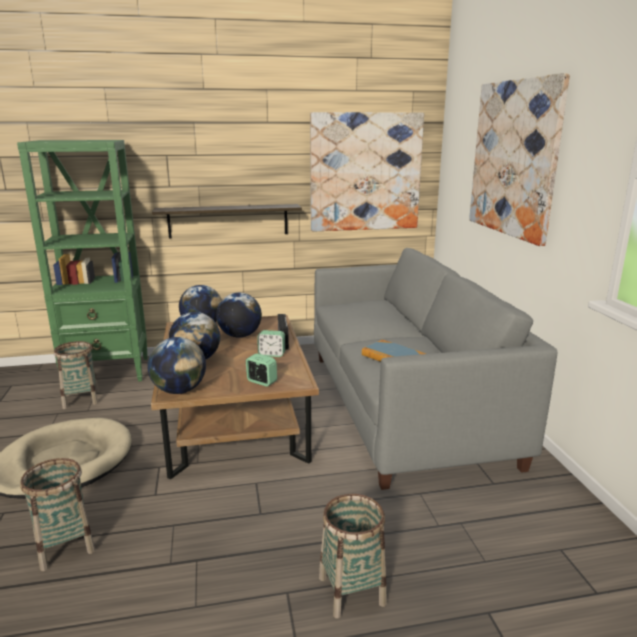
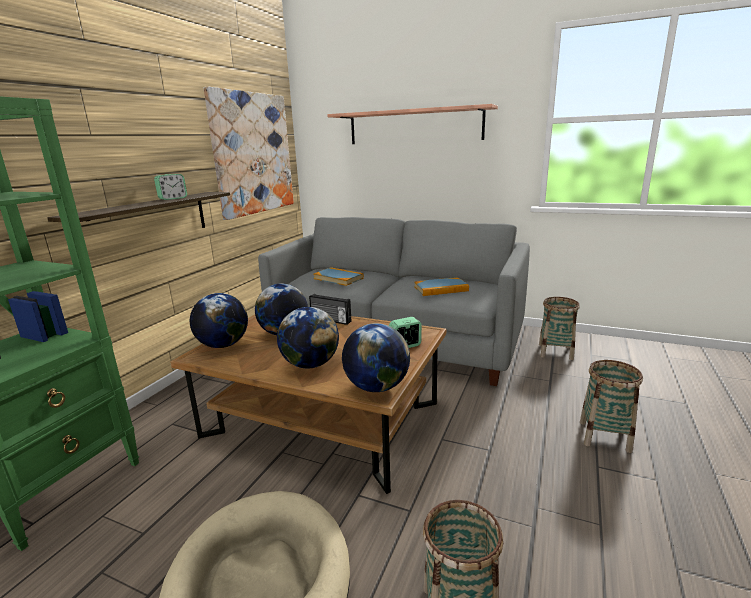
camera: 55 degrees left, 0 degrees up
basket [54,341,99,409] -> basket moved to [539,297,580,360]
alarm clock [257,330,285,357] -> alarm clock moved to [154,174,187,200]
picture [469,73,570,246] -> shelf [327,104,498,144]
none -> book [314,267,364,286]

